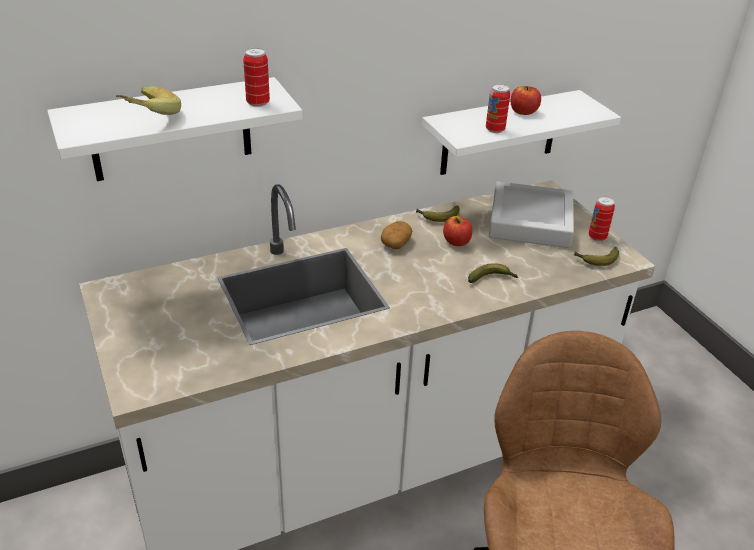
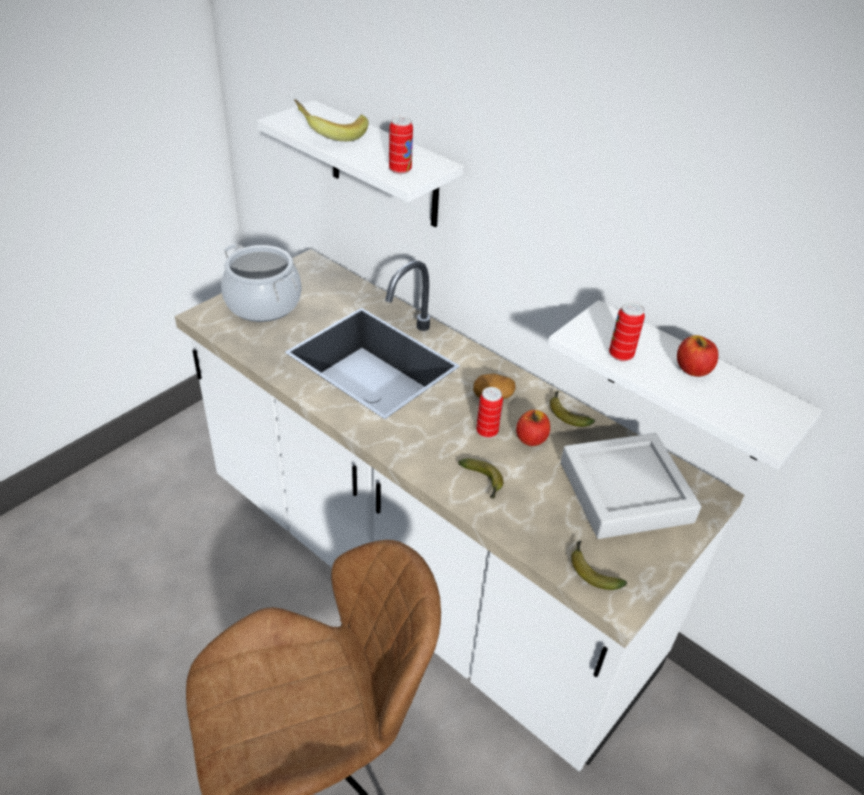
camera: 65 degrees right, 5 degrees up
can [589,196,615,241] -> can moved to [476,387,503,438]
none -> cooking pot [221,244,301,322]

